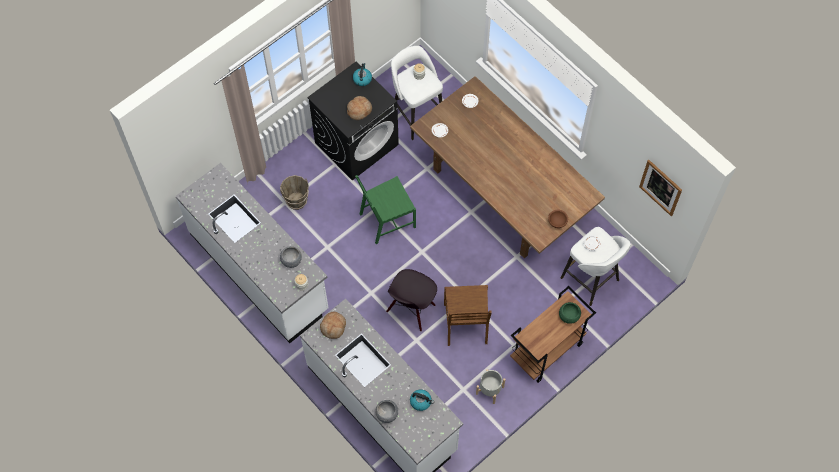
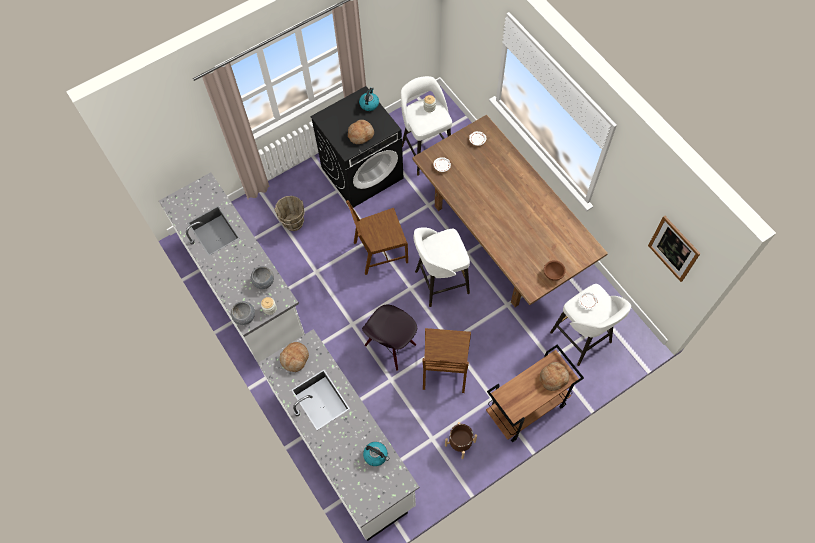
camera: 10 degrees right, 0 degrees up
green chair [355,175,416,244] -> brown chair [346,200,408,275]
grey bowl [376,400,398,423] -> grey bowl moved to [231,302,255,325]
grey planter [476,369,506,404] -> brown planter [445,422,477,459]
green bowl [559,302,581,324] -> bread [540,362,570,391]
none -> white stool [413,227,470,307]

